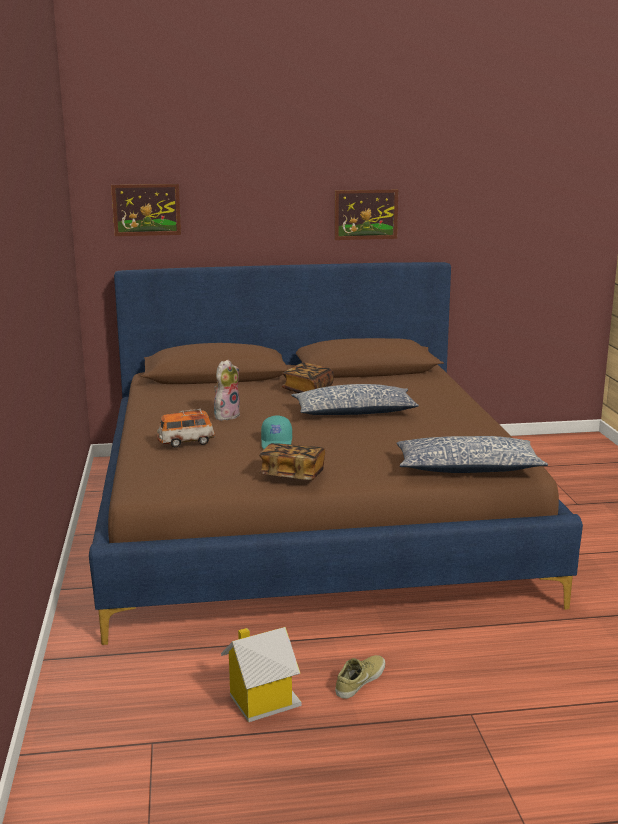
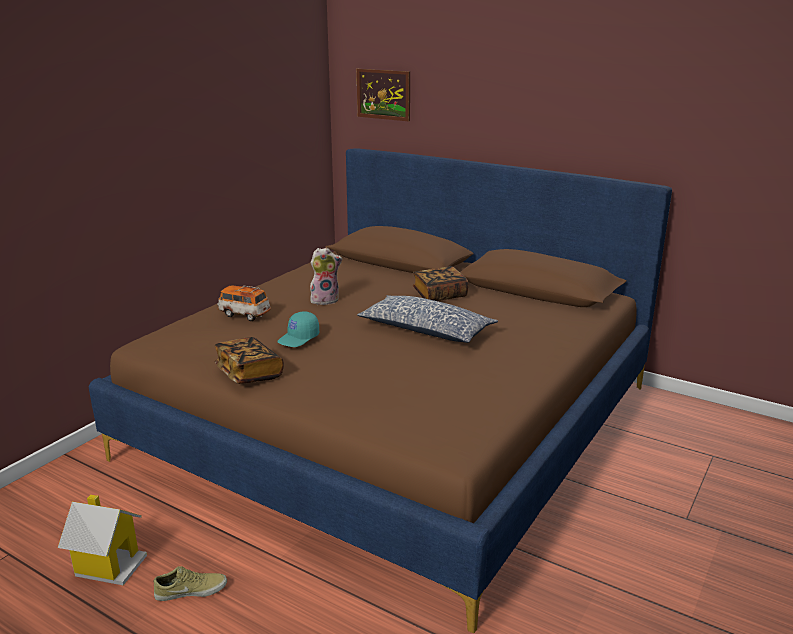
camera: 40 degrees right, 5 degrees up
picture [334,190,398,240] -> none
pillow [396,436,548,473] -> none

